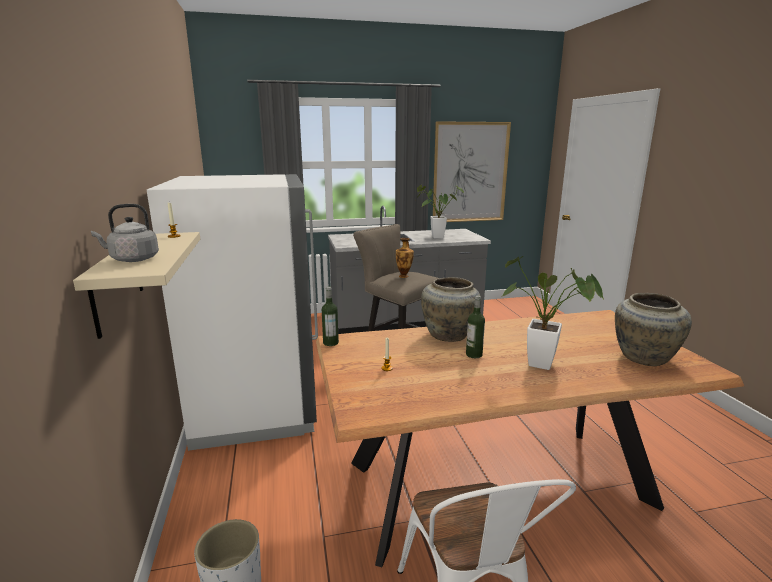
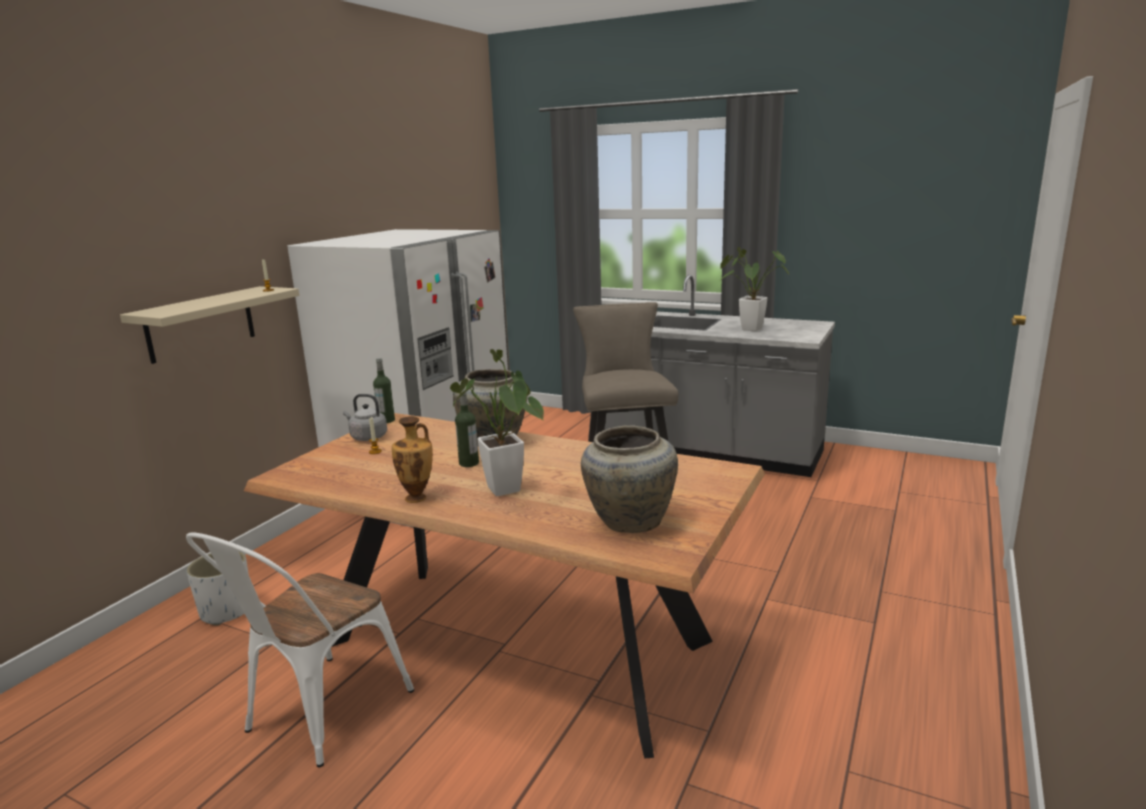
camera: 40 degrees right, 0 degrees up
grey kettle [91,204,159,262] -> grey kettle moved to [343,394,387,441]
vase [396,238,414,278] -> vase moved to [392,416,433,503]
picture [433,121,511,222] -> none

